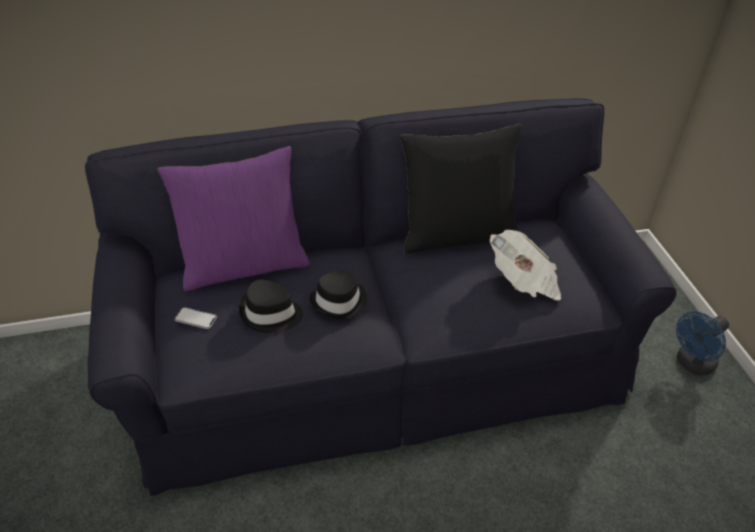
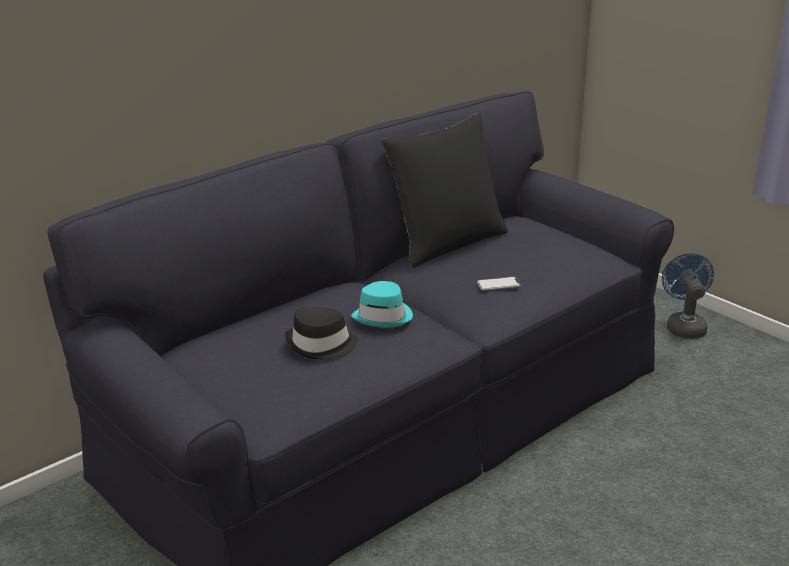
camera: 25 degrees left, 15 degrees down
purple pillow [157,146,310,291] -> none
phone [174,307,217,329] -> phone moved to [477,277,520,290]
black hat [309,270,367,319] -> turquoise hat [351,281,413,327]
newspaper [490,230,561,301] -> none
blue fan [676,312,729,375] -> blue fan turned 150 degrees clockwise [662,253,714,338]

